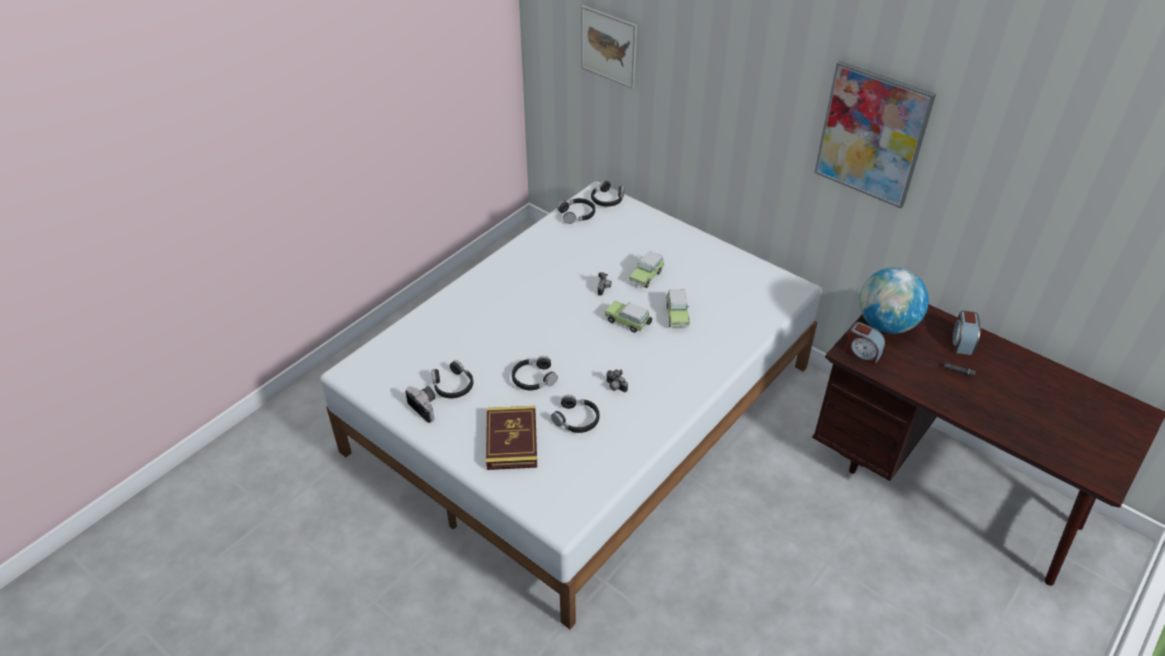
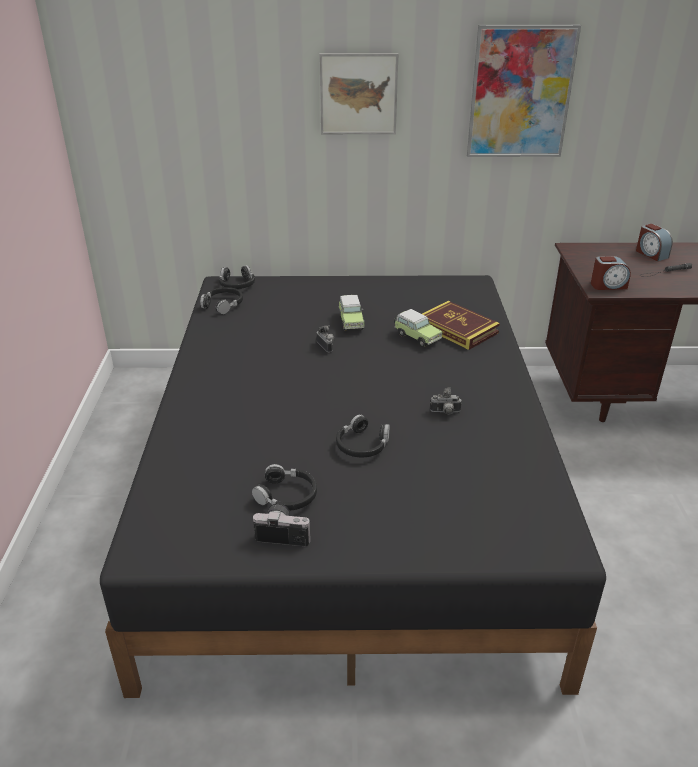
camera: 40 degrees left, 10 degrees down
white bed [320,181,822,629] -> black bed [100,275,606,698]
book [486,406,537,470] -> book moved to [422,301,500,350]
black headphones [551,395,600,433] -> none
picture [581,5,637,89] -> picture moved to [319,53,398,134]
toy car [605,301,652,333] -> none
globe [859,267,929,334] -> none

